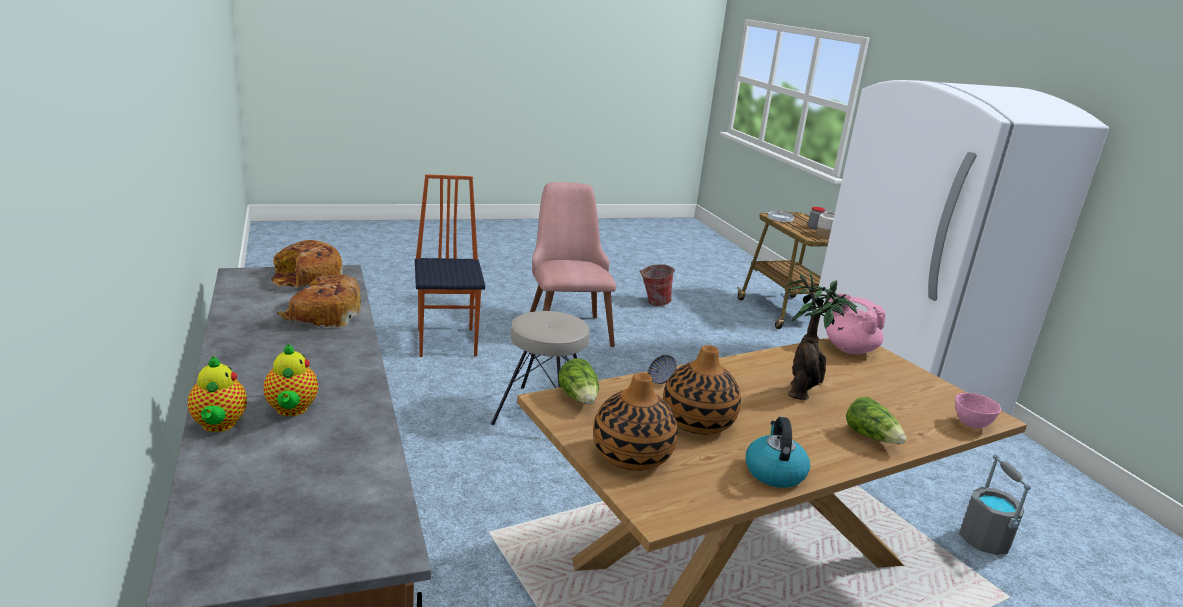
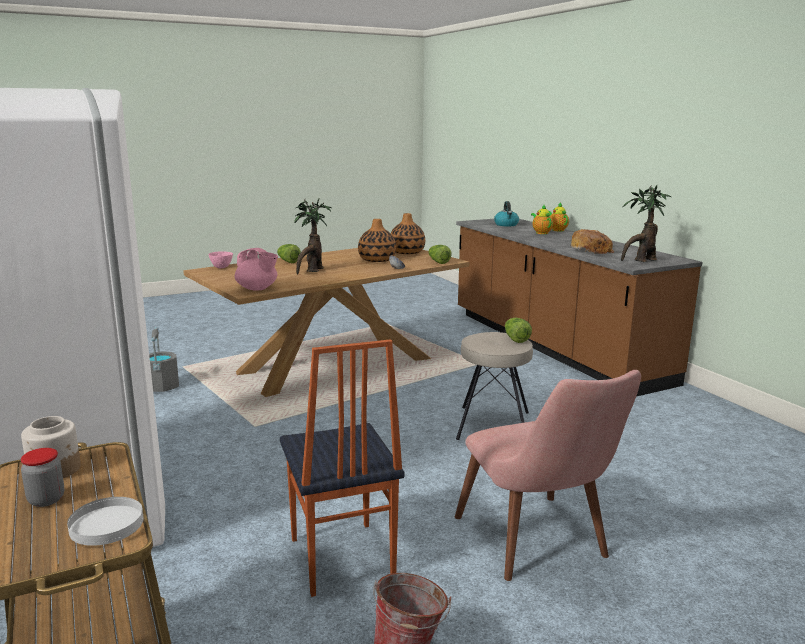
camera: 175 degrees right, 5 degrees down
bread [270,240,343,288] -> potted plant [621,185,671,262]
chair [415,174,485,357] -> chair moved to [280,339,404,597]
kettle [746,417,810,488] -> kettle moved to [494,201,519,227]
none -> lettuce [505,318,532,343]

